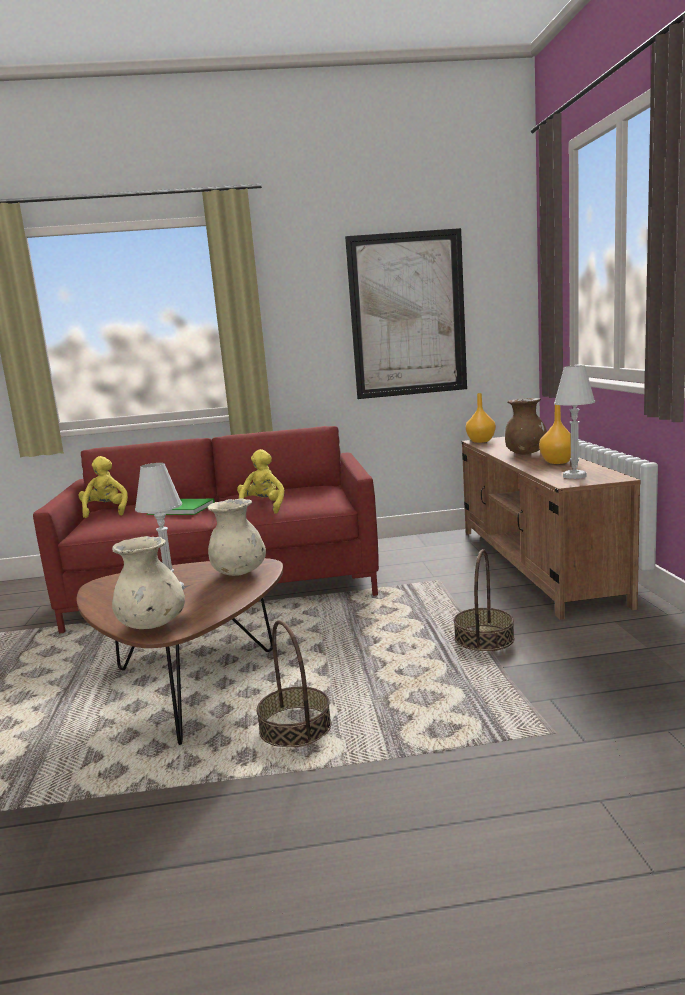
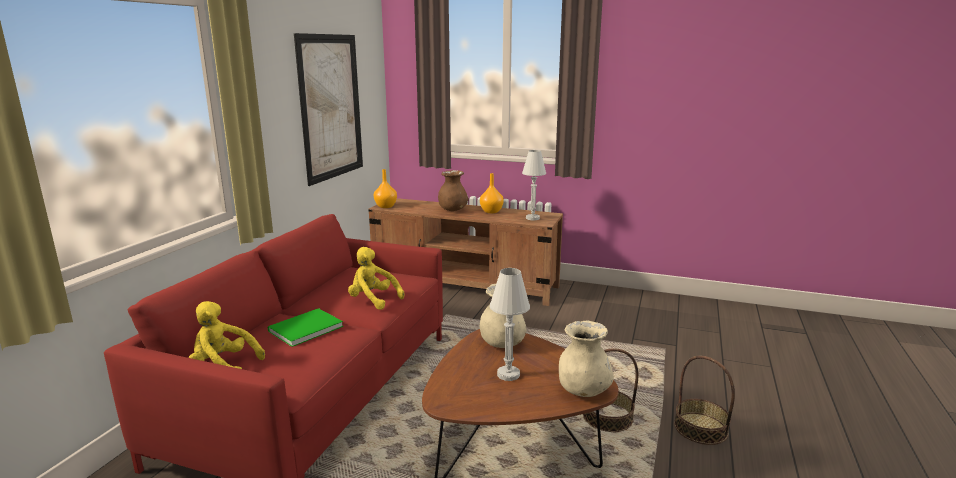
camera: 65 degrees left, 5 degrees up
basket [454,549,514,651] -> basket moved to [674,356,735,445]

